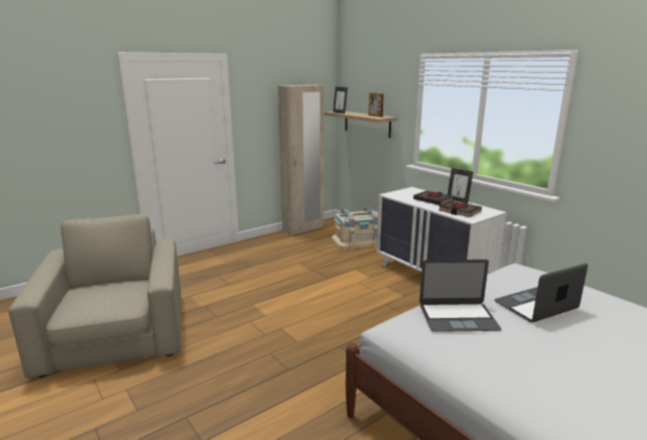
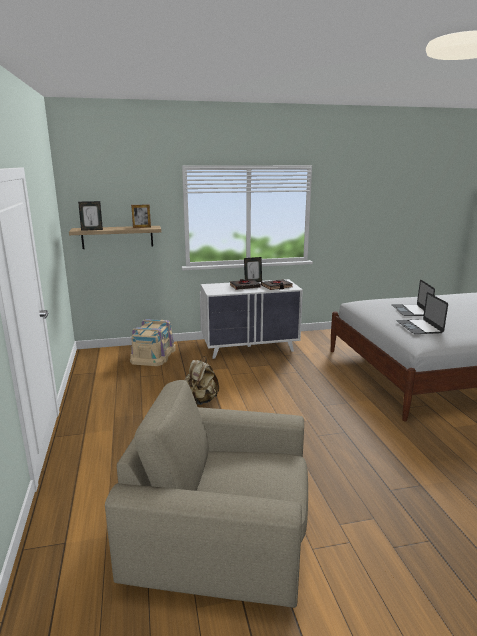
camera: 65 degrees left, 0 degrees up
beige wardrobe [278,85,324,236] -> none
laptop [419,259,501,332] -> laptop turned 150 degrees clockwise [396,292,448,334]
none -> beige backpack [185,357,219,405]

